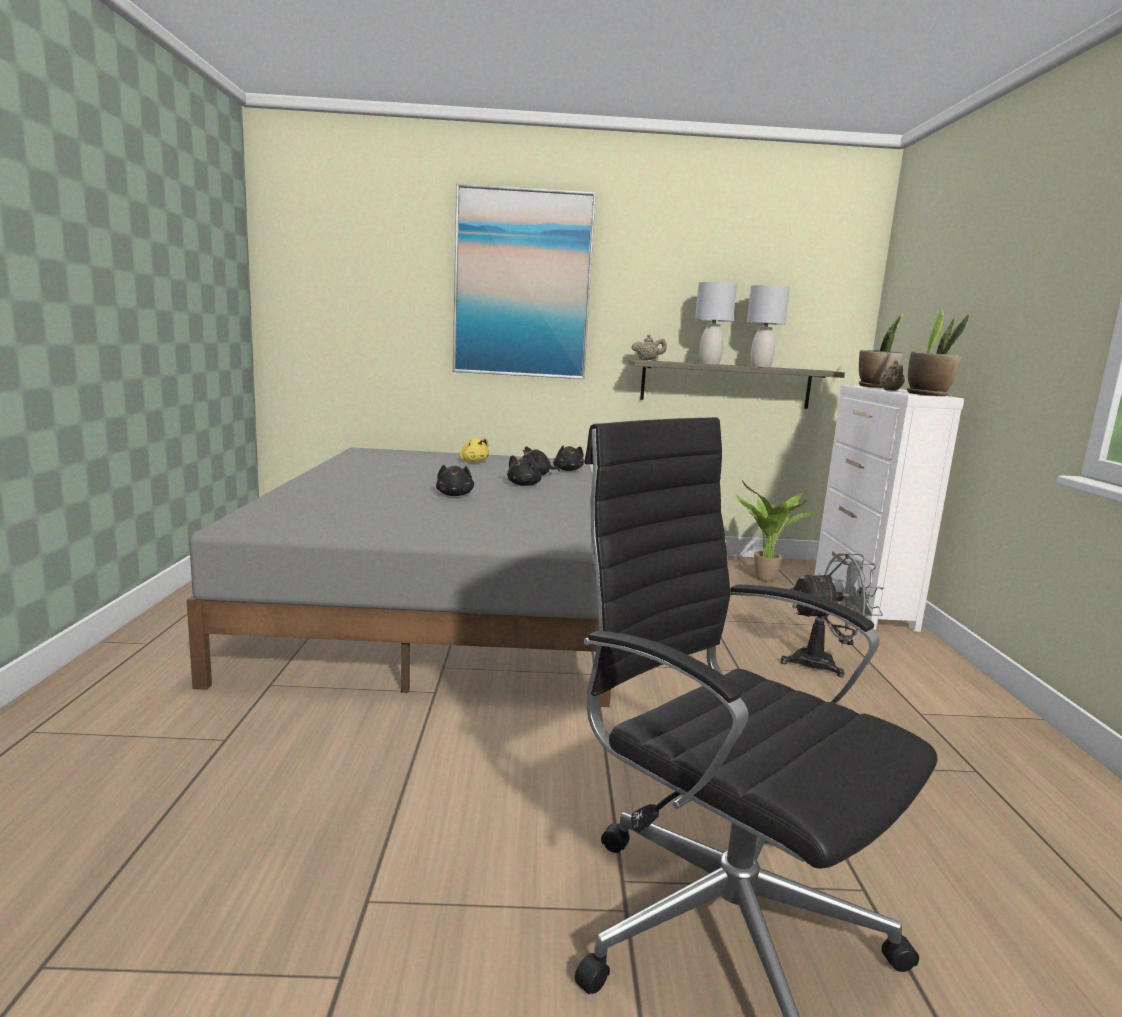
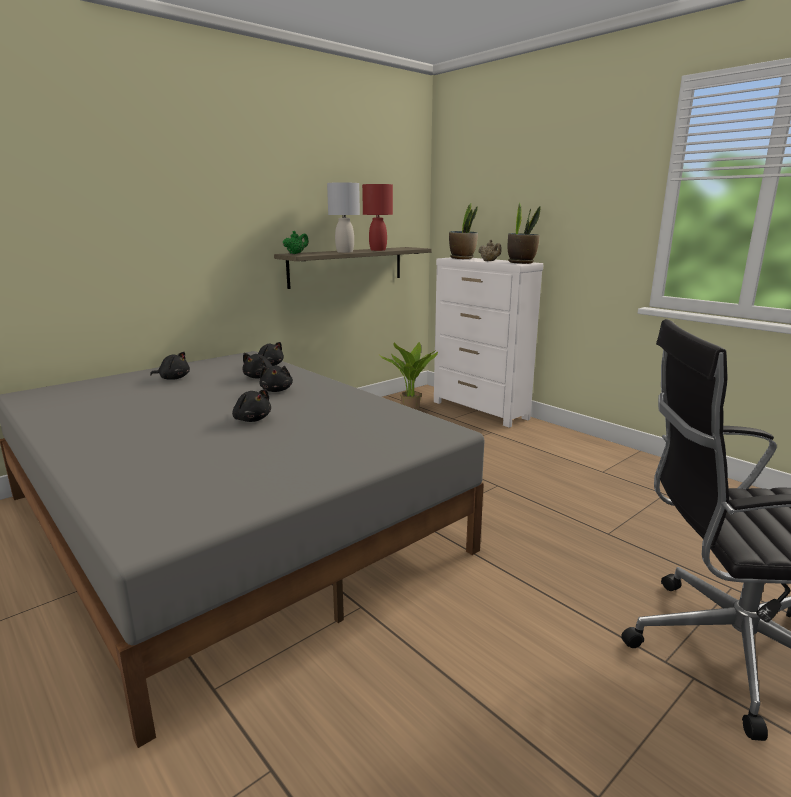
camera: 40 degrees left, 5 degrees up
picture [453,184,596,379] -> none
yellow plush toy [459,438,489,463] -> black plush toy [150,352,190,380]
beige teapot [632,335,667,360] -> green teapot [283,231,309,254]
grey table lamp [747,285,790,368] -> red table lamp [362,184,393,251]
grey fan [780,553,884,677] -> none

